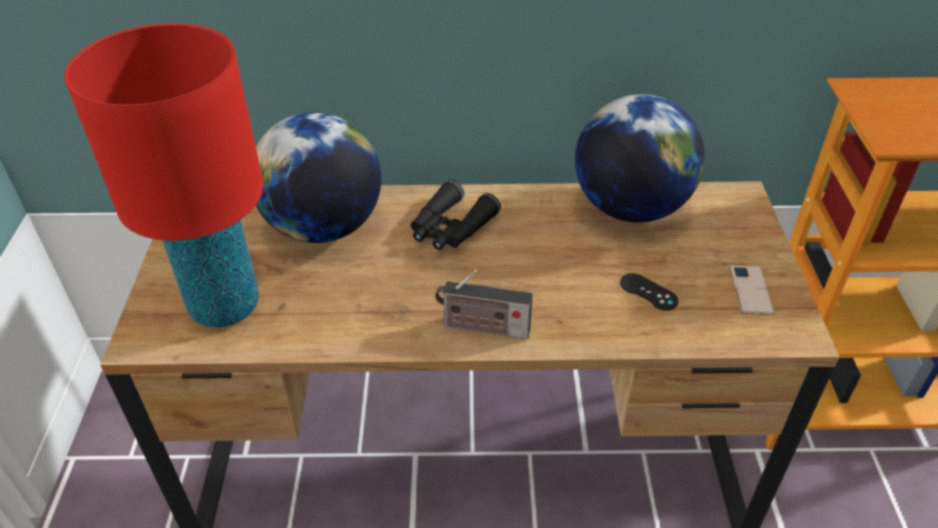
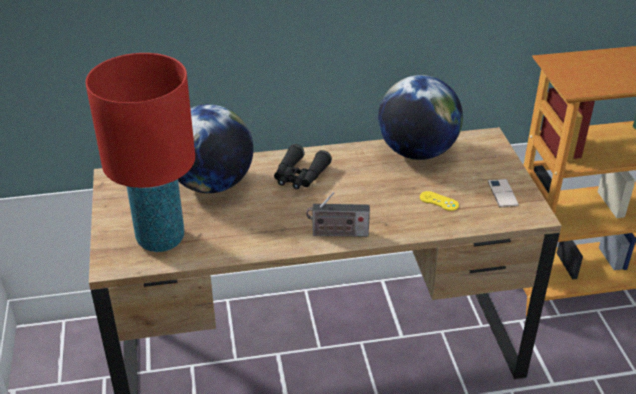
camera: 10 degrees left, 5 degrees down
black game controller [620,273,679,310] -> yellow game controller [420,191,459,211]

